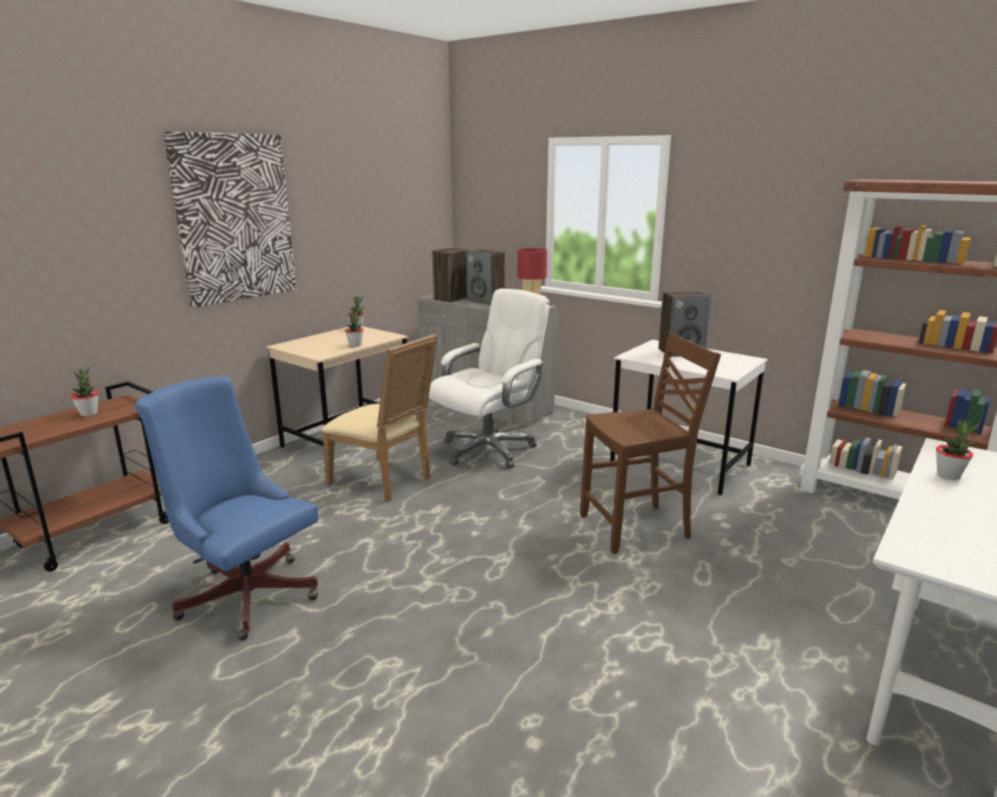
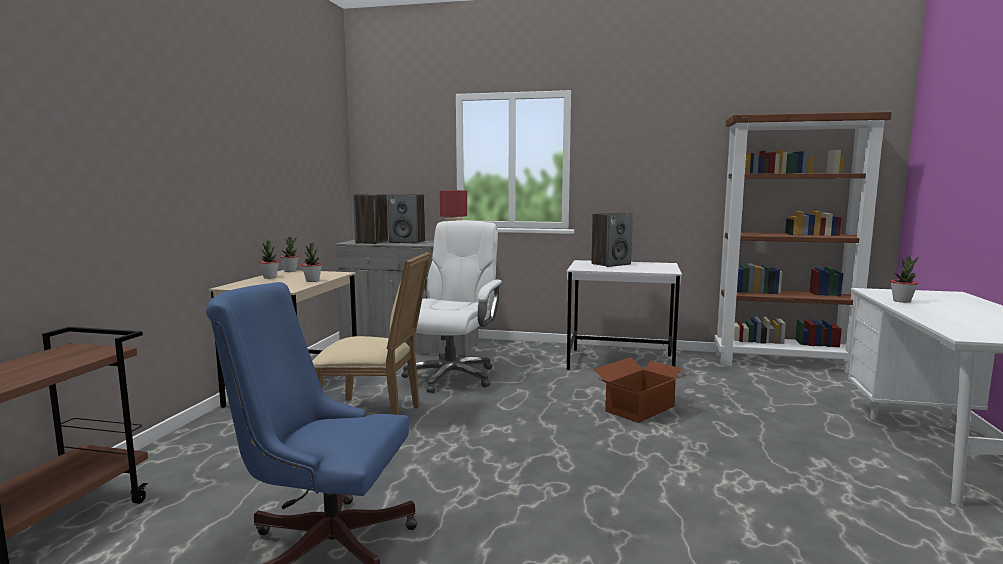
camera: 25 degrees left, 10 degrees down
potted plant [71,367,98,416] -> potted plant moved to [259,241,279,279]
picture [163,132,296,308] -> none
brown chair [580,332,721,554] -> cardboard box [594,357,690,423]

